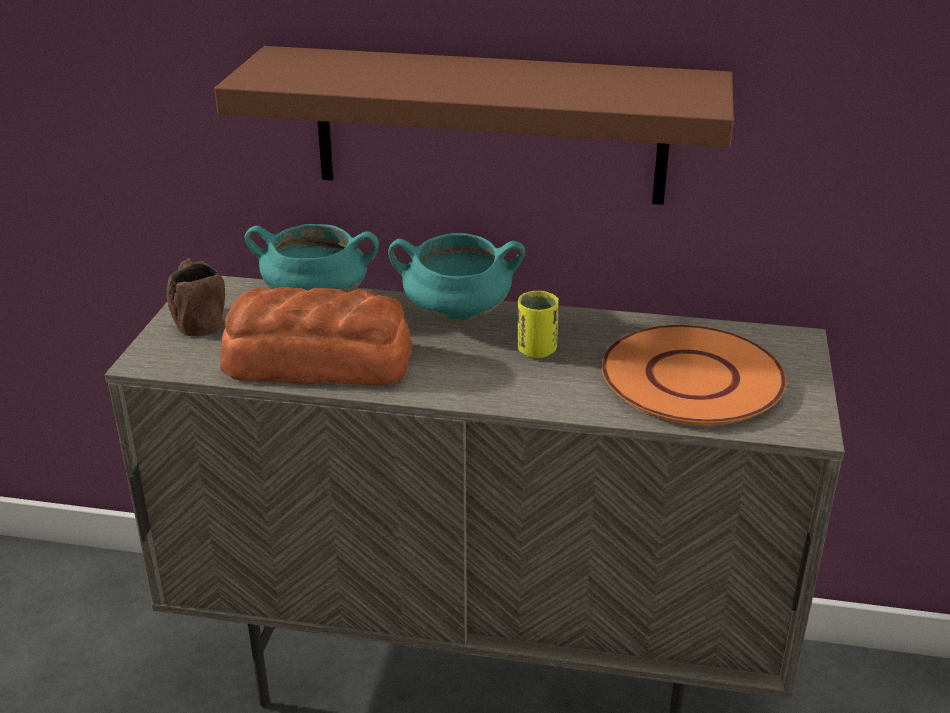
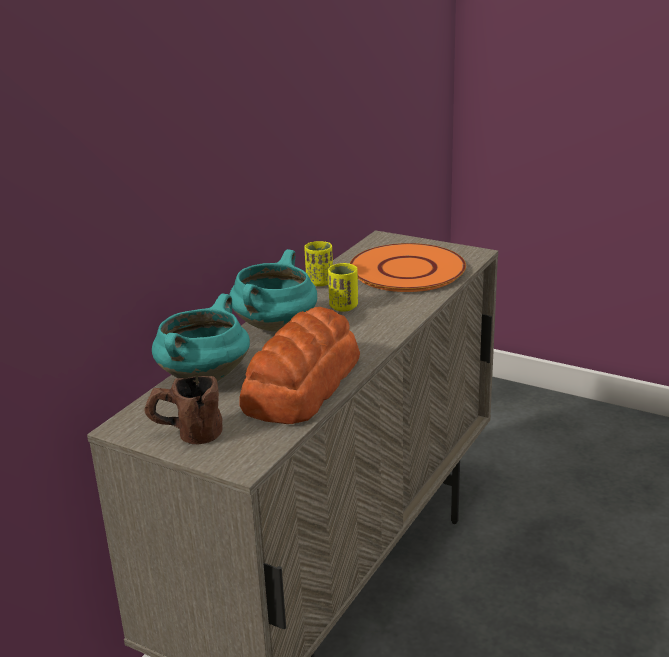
camera: 70 degrees left, 5 degrees down
brown shelf [214,46,734,205] -> none
none -> yellow cup [304,241,333,286]

